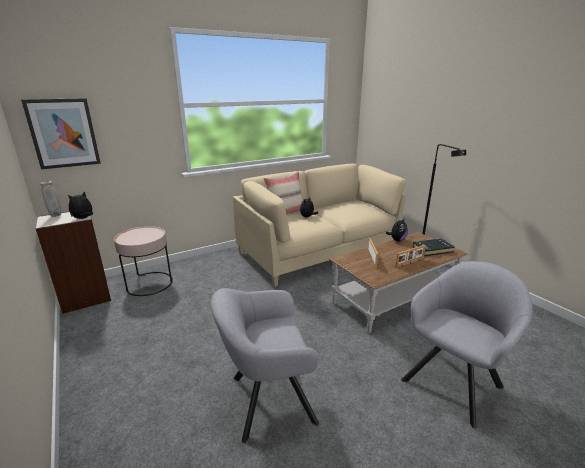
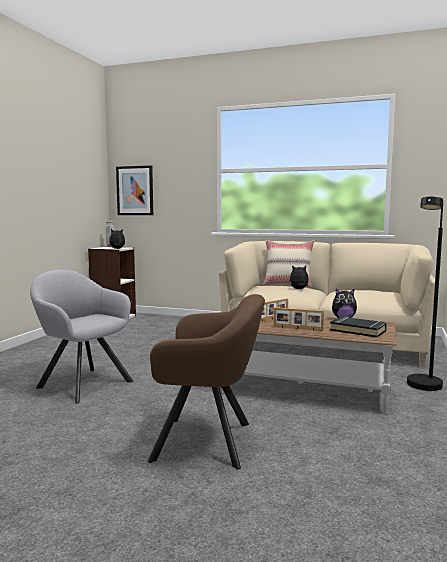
camera: 50 degrees right, 15 degrees down
pink side table [114,226,173,296] -> none
grey armchair [401,261,533,428] -> brown armchair [148,294,265,469]

